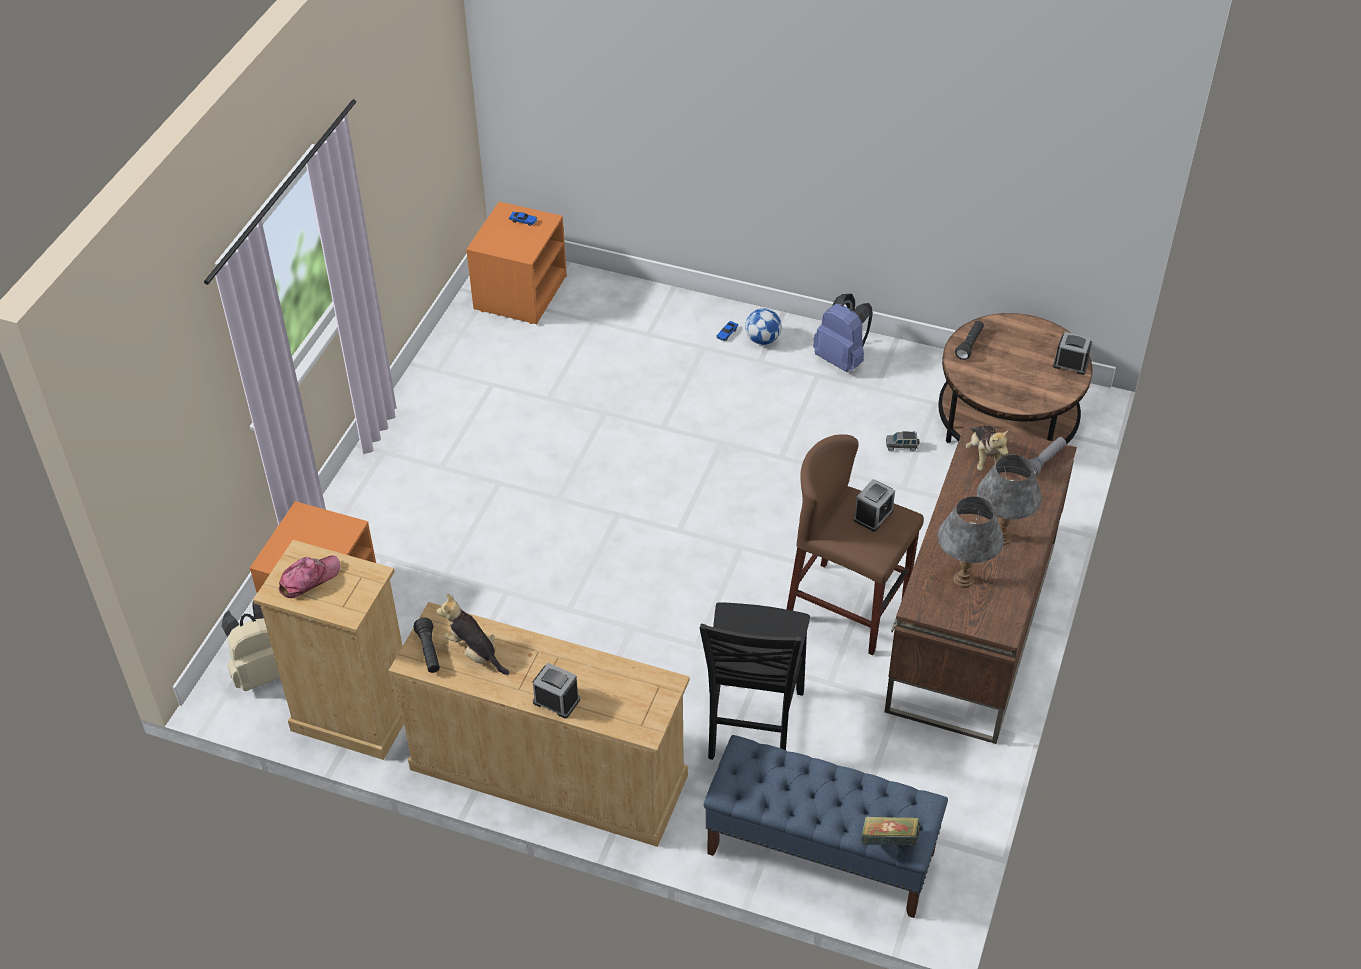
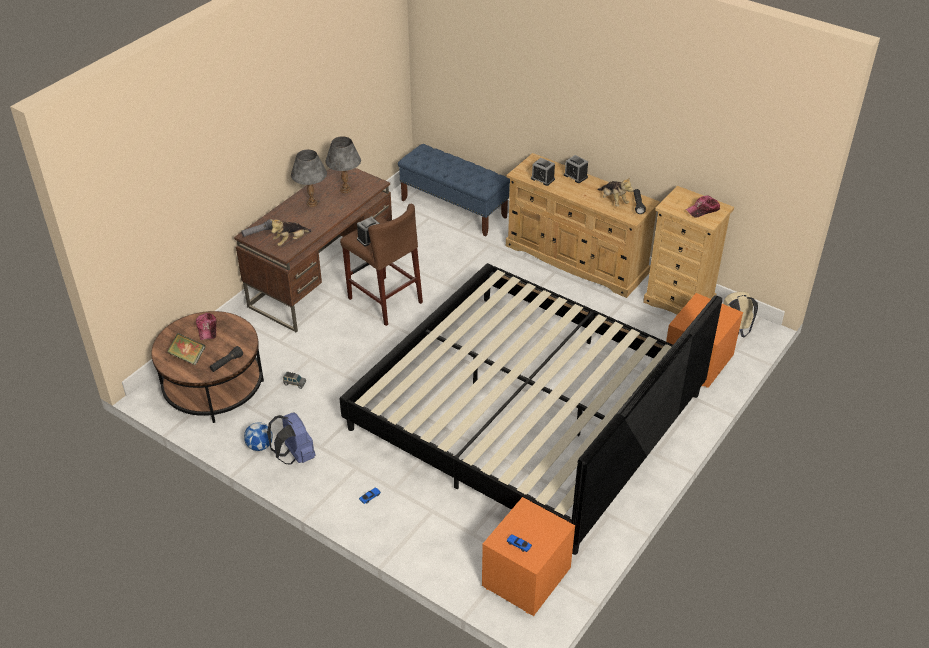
camera: 165 degrees left, 5 degrees down
black chair [700,602,810,760] -> none
football [745,308,782,345] -> football moved to [244,422,273,451]
book [861,817,920,846] -> book moved to [167,333,206,366]
plush toy [966,425,1008,471] -> plush toy turned 135 degrees counterclockwise [270,219,311,246]
alarm clock [1053,332,1092,375] -> alarm clock moved to [531,158,555,186]
none -> cap [196,313,216,340]
none -> bed [340,263,722,555]

